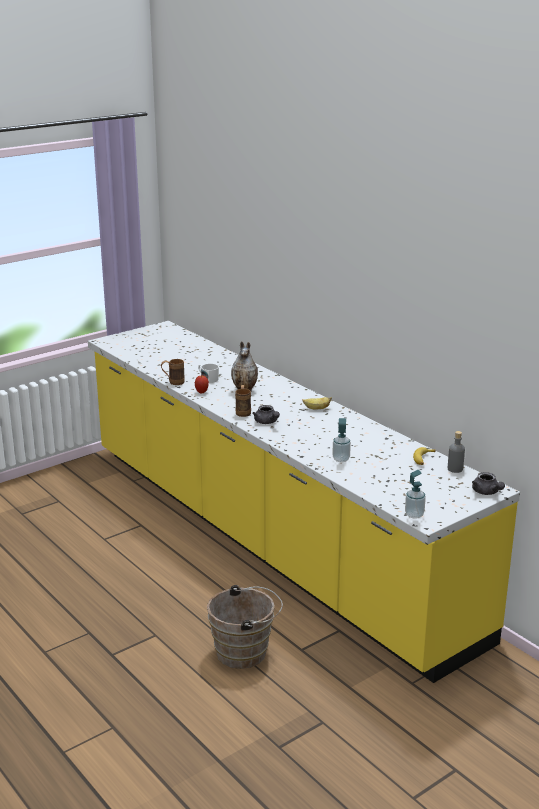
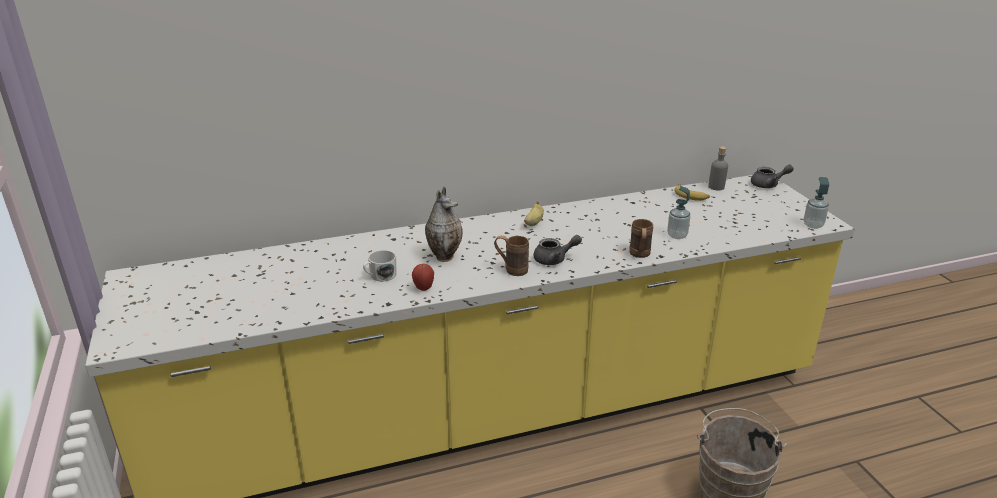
camera: 70 degrees left, 5 degrees up
brown mug [161,359,185,385] -> brown mug moved to [629,219,653,258]

